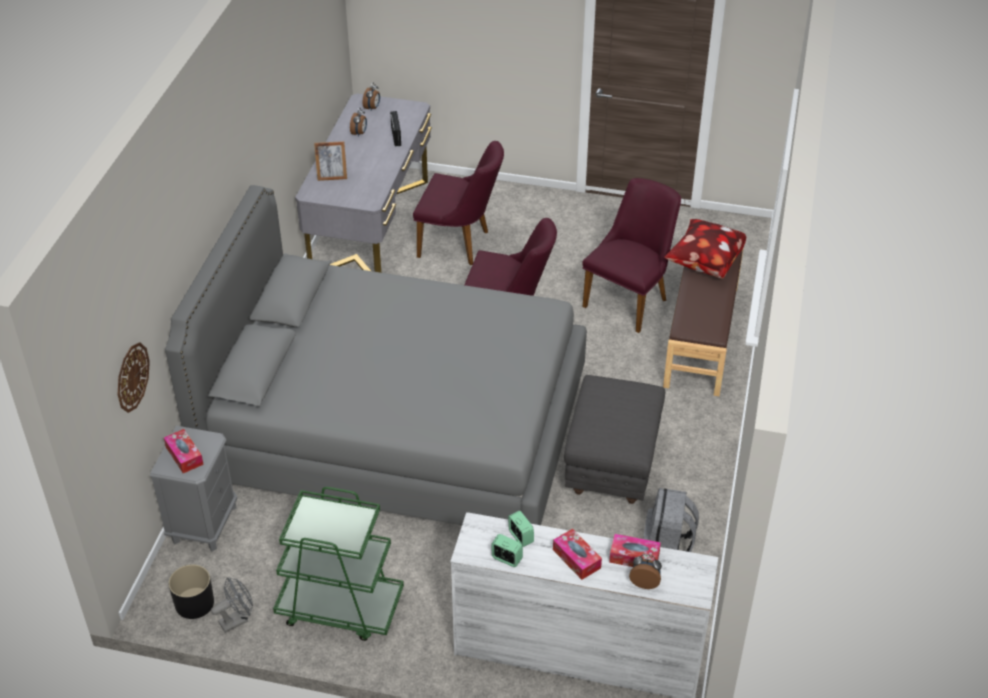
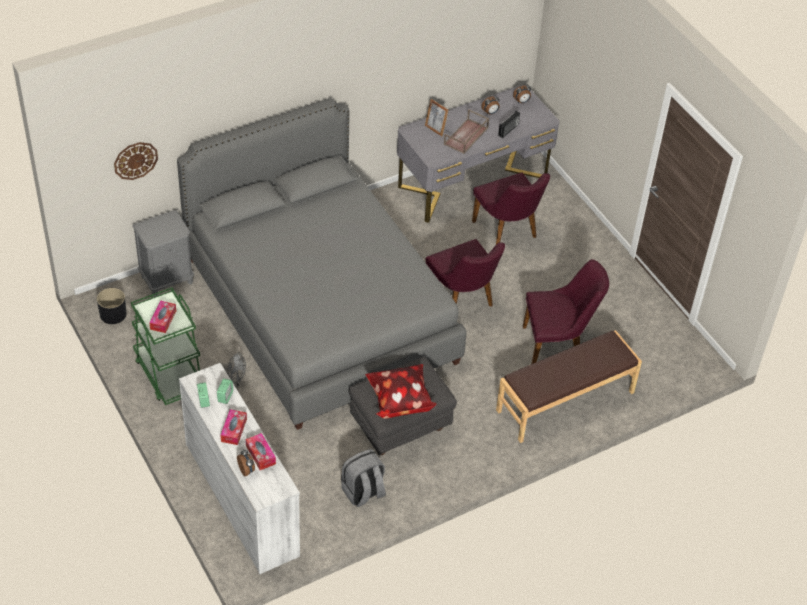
camera: 45 degrees right, 5 degrees up
tissue box [164,429,204,473] -> tissue box moved to [149,301,176,333]
grey fan [211,577,253,633] -> grey fan moved to [221,352,246,387]
pillow [664,219,746,279] -> pillow moved to [365,364,437,419]
none -> brown tray [444,110,489,154]

